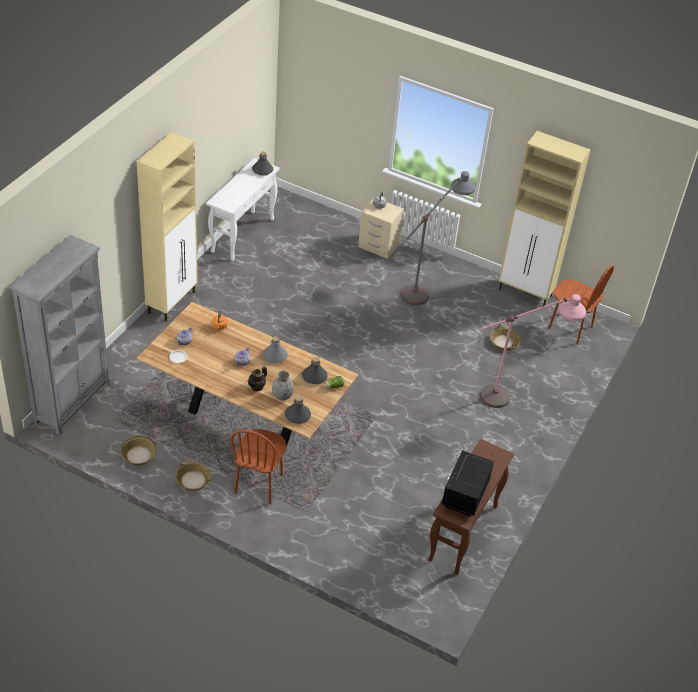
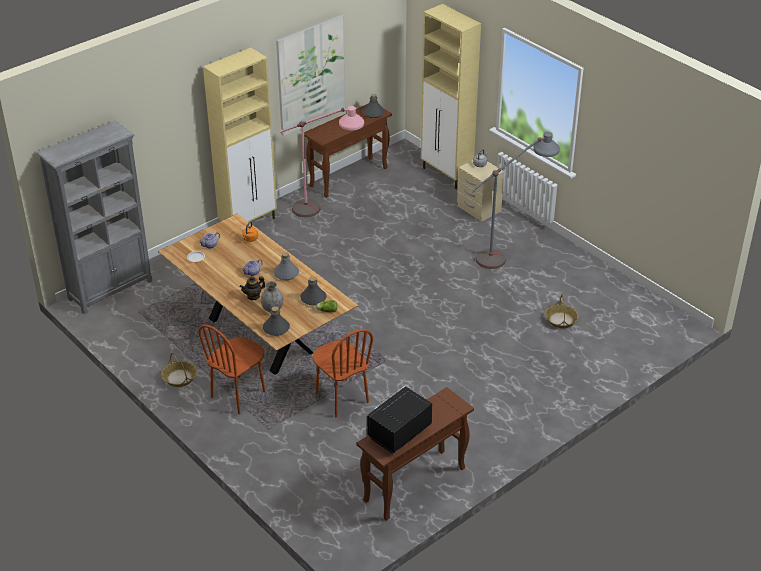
camera: 25 degrees right, 5 degrees down
basket [121,436,156,465] -> none
white console table [206,158,280,261] -> brown console table [304,103,392,198]
pink floor lamp [480,294,586,408] -> pink floor lamp moved to [280,106,364,217]
beige cabinet [499,131,591,306] -> beige cabinet moved to [421,4,481,189]
brown chair [548,265,614,344] -> brown chair moved to [313,329,373,417]
none -> picture [276,15,345,136]

